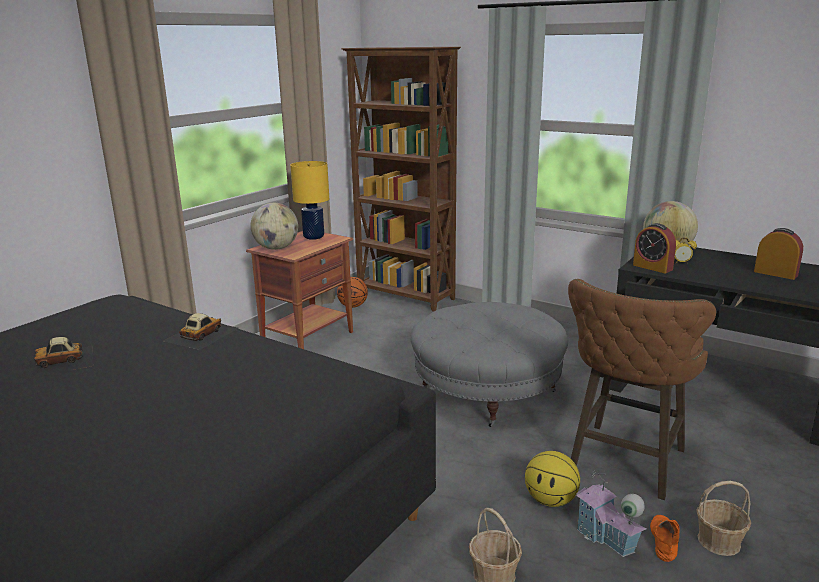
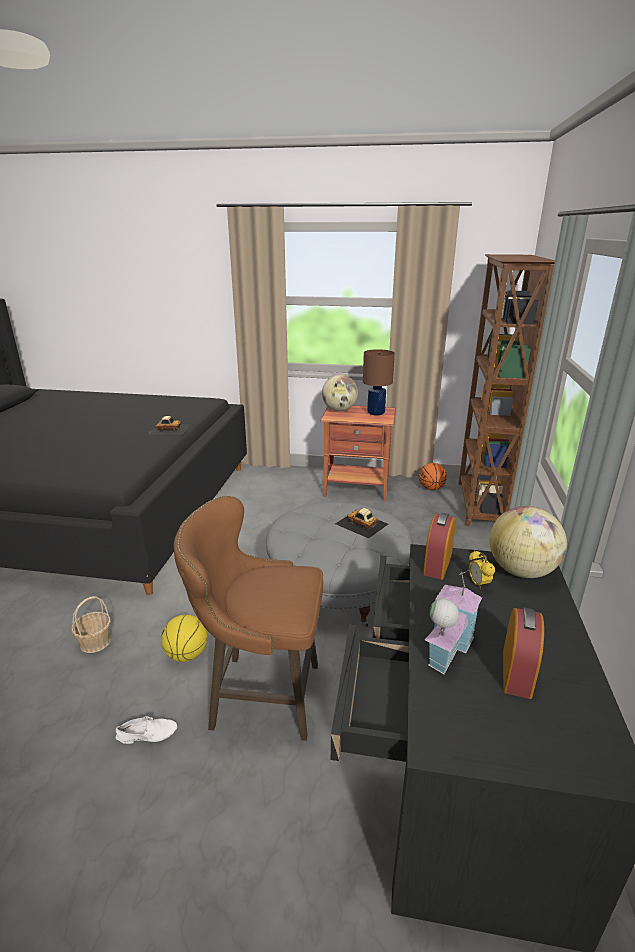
camera: 65 degrees right, 5 degrees up
toy car [23,337,93,379] -> toy car moved to [335,508,389,539]
yellow table lamp [290,161,329,240] -> brown table lamp [363,349,395,416]
toy house [576,471,646,557] -> toy house moved to [425,571,482,674]
orange shoe [650,515,680,562] -> white shoe [116,716,177,744]
basket [697,481,751,556] -> none

